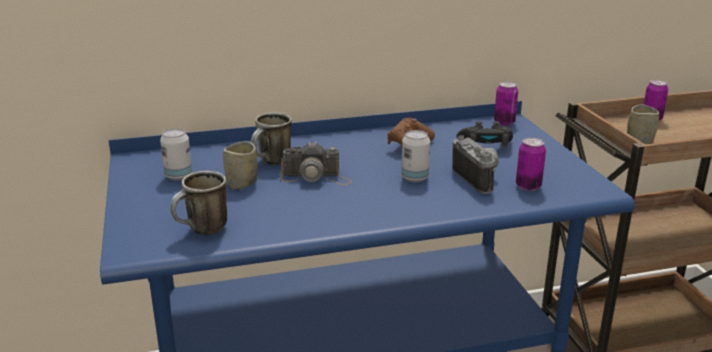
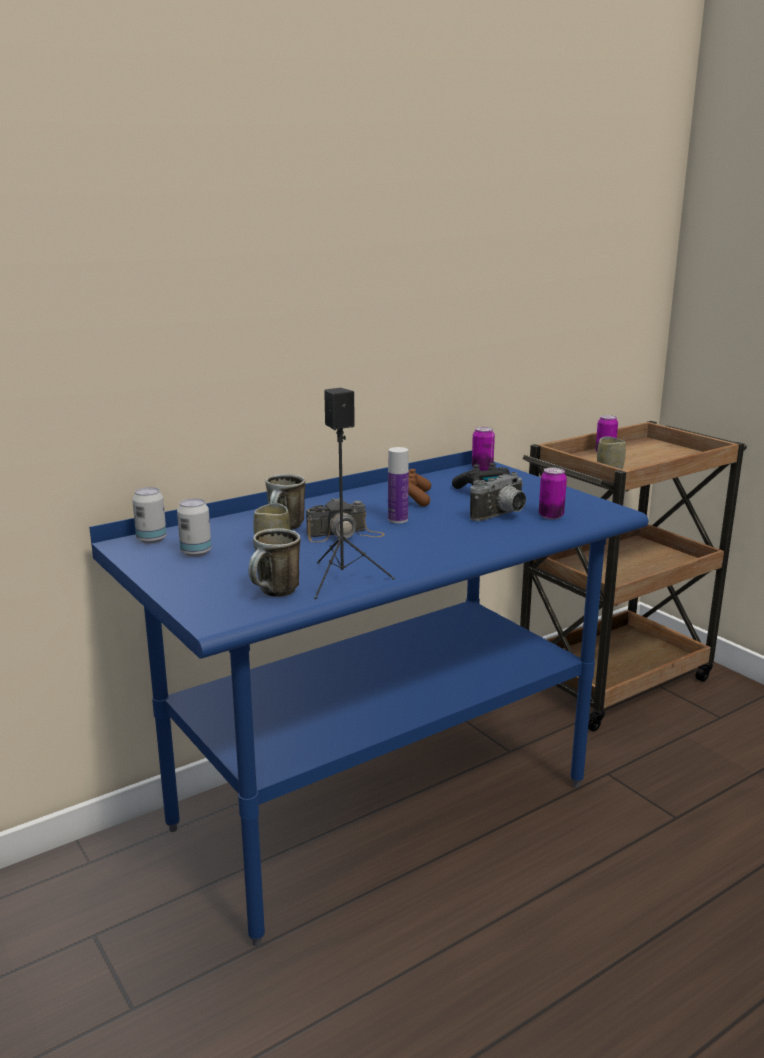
camera: 20 degrees left, 5 degrees down
can [401,130,430,183] -> can moved to [132,487,167,543]
camera [452,135,499,194] -> camera turned 90 degrees clockwise [470,472,526,521]
none -> black speaker [314,388,395,599]
none -> bottle [388,447,409,523]

